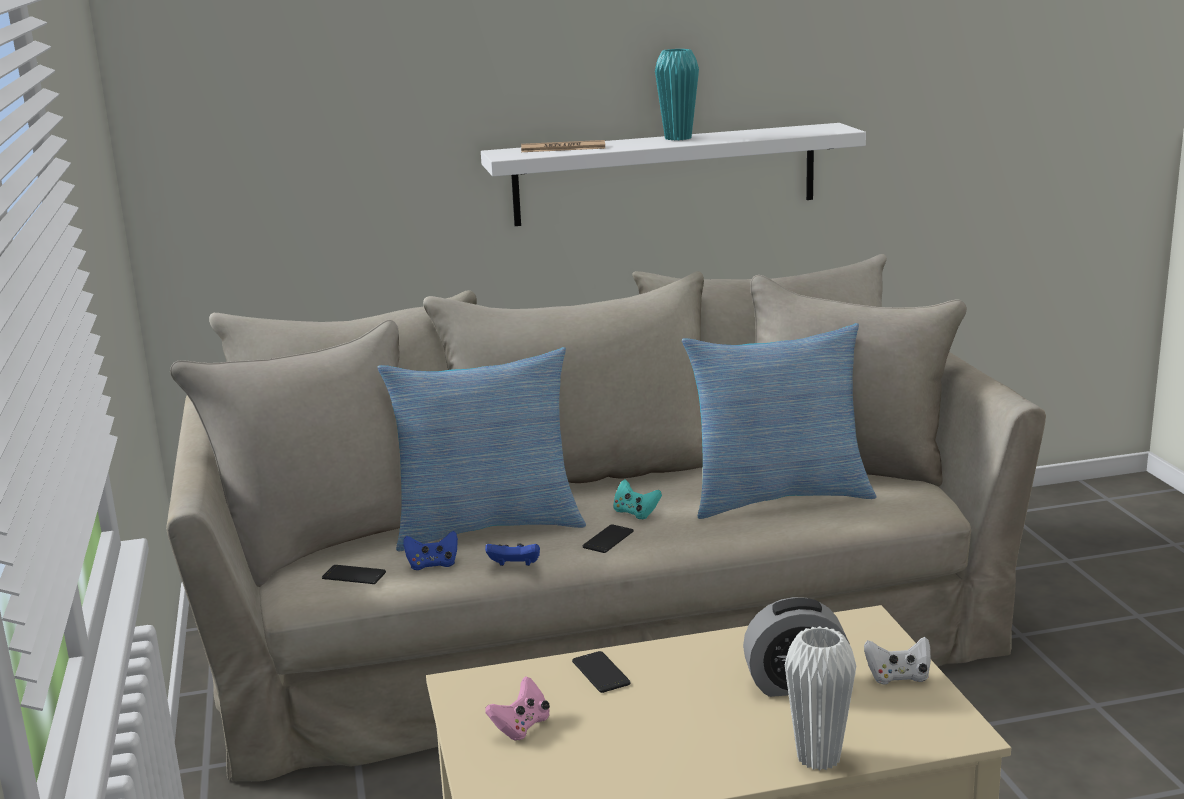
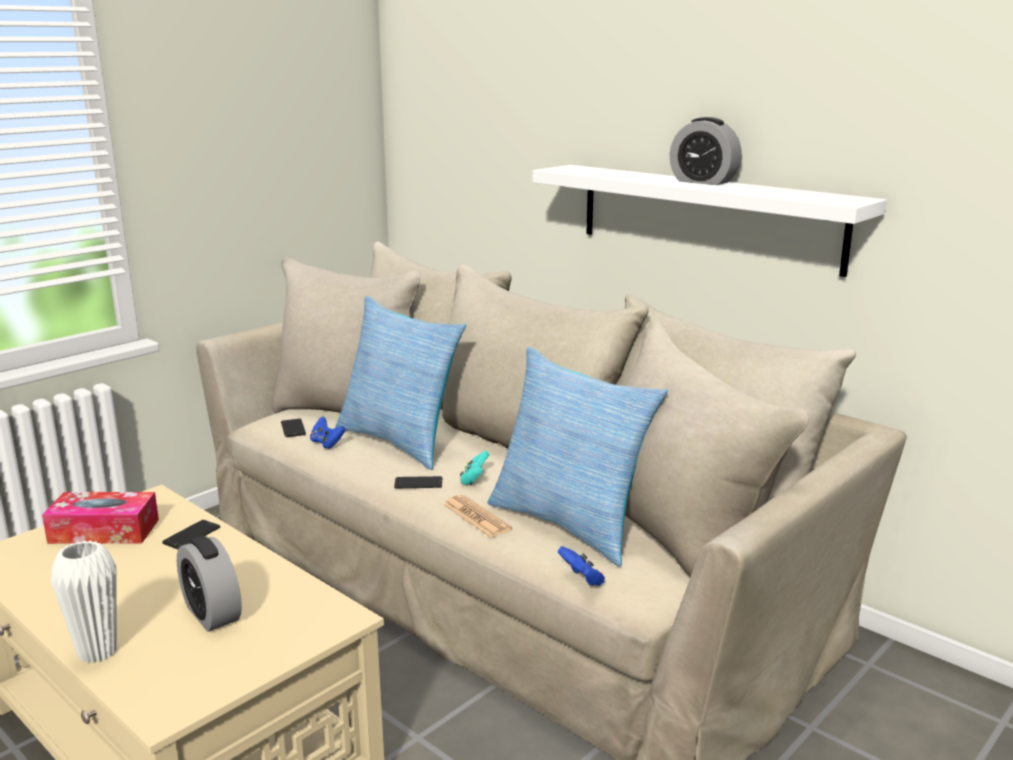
camera: 55 degrees right, 0 degrees up
blue game controller [485,543,540,566] -> blue game controller moved to [558,546,605,586]
pink game controller [485,676,550,740] -> tissue box [42,492,159,544]
newspaper [521,140,606,152] -> newspaper moved to [443,495,512,538]
turquoise vase [655,49,699,140] -> alarm clock [670,117,742,185]
white game controller [864,637,931,684] -> none

